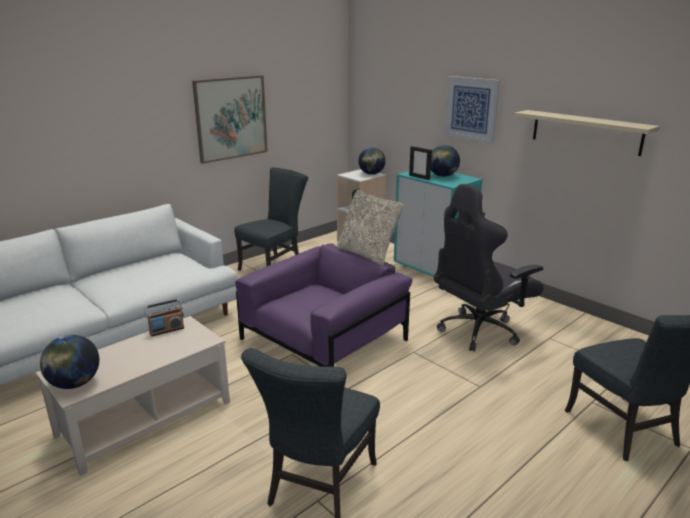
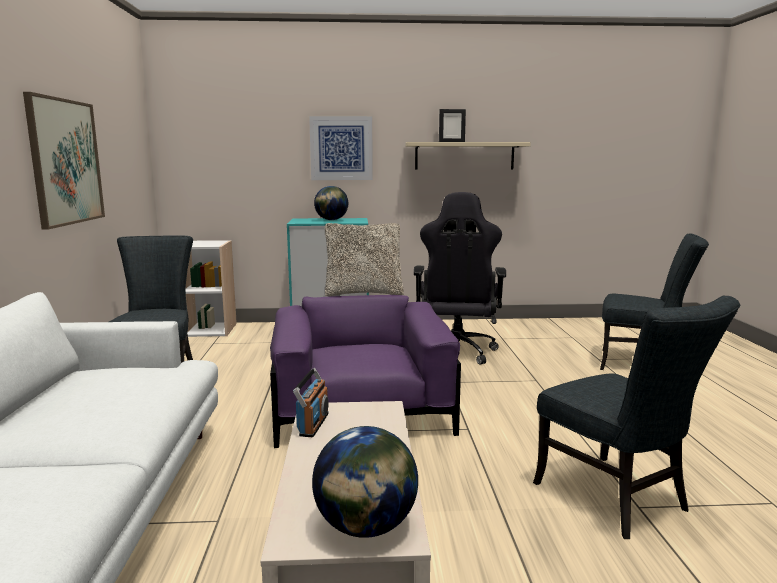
camera: 50 degrees left, 10 degrees down
globe [358,147,386,175] -> none
picture frame [409,146,432,180] -> picture frame moved to [439,109,466,142]

